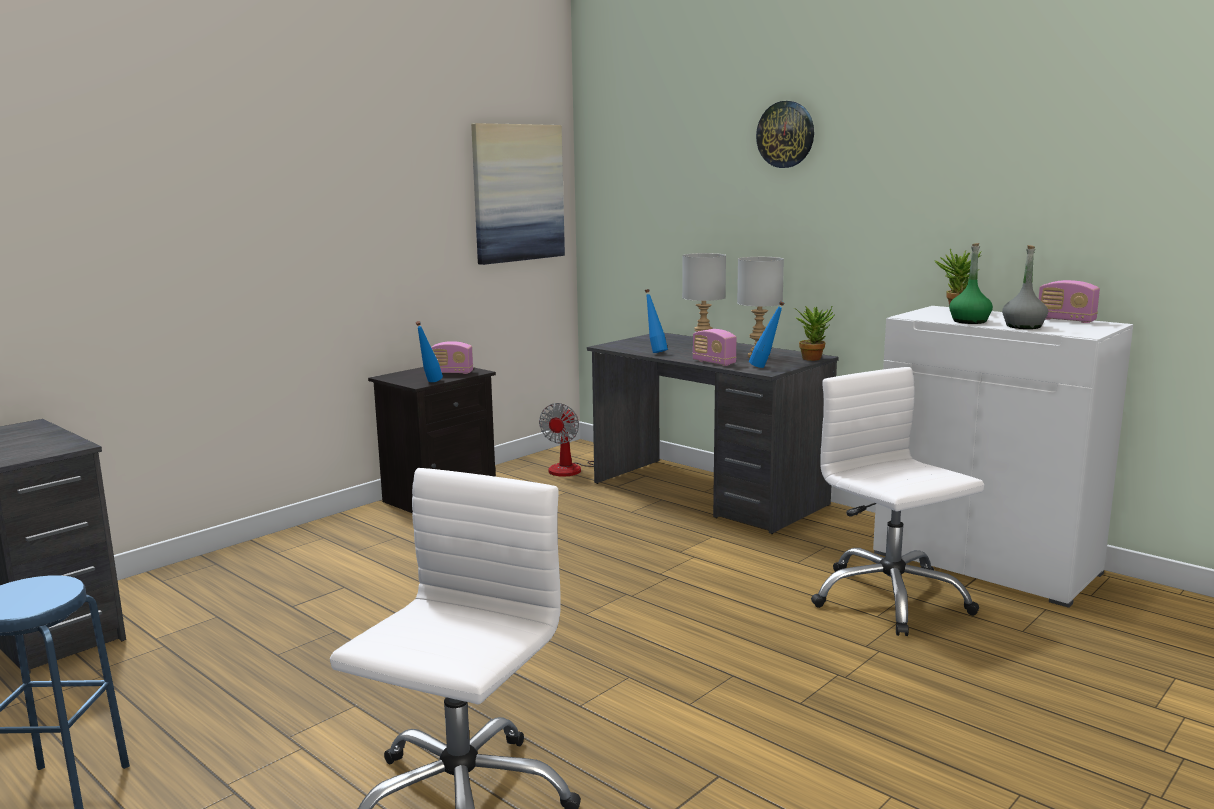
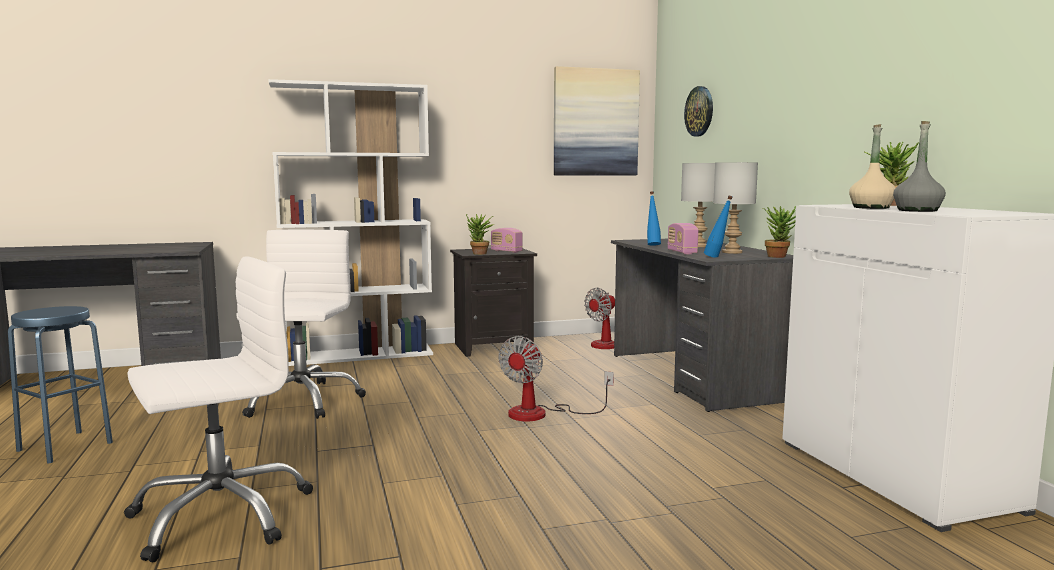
camera: 30 degrees right, 5 degrees down
blue bottle [416,321,443,382] -> potted plant [466,214,494,255]
wall clock [756,101,814,168] -> wall clock moved to [684,86,713,137]
white office chair [811,367,984,636] -> white office chair moved to [236,230,366,419]
green bottle [949,243,993,324] -> beige bottle [849,124,895,209]
radio [1038,280,1100,323] -> none
none -> white bookcase [268,79,433,366]
none -> fan [499,336,614,421]

